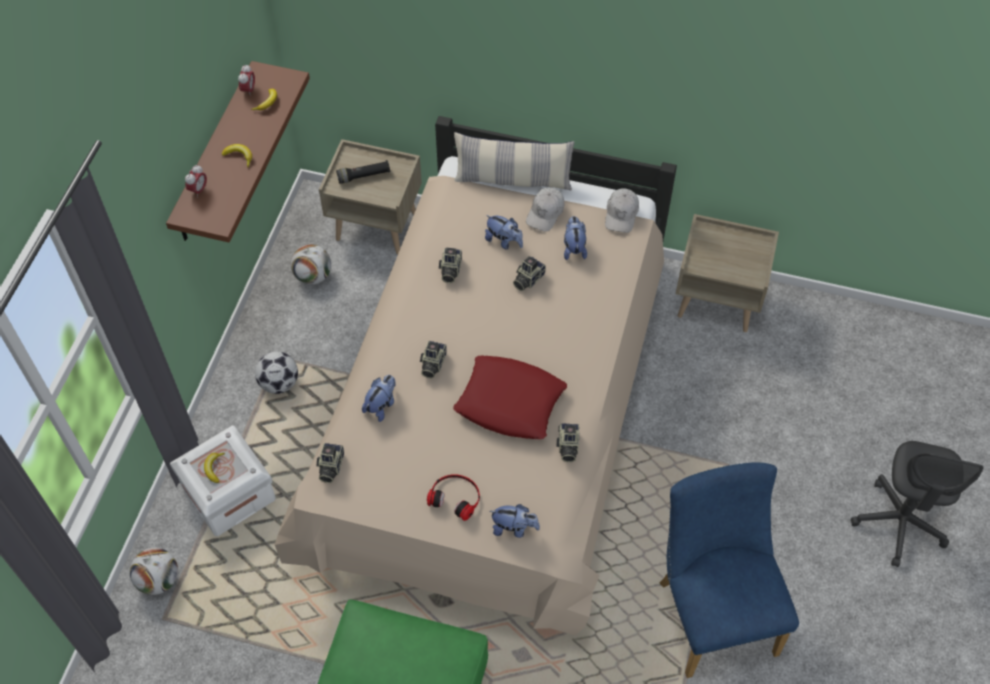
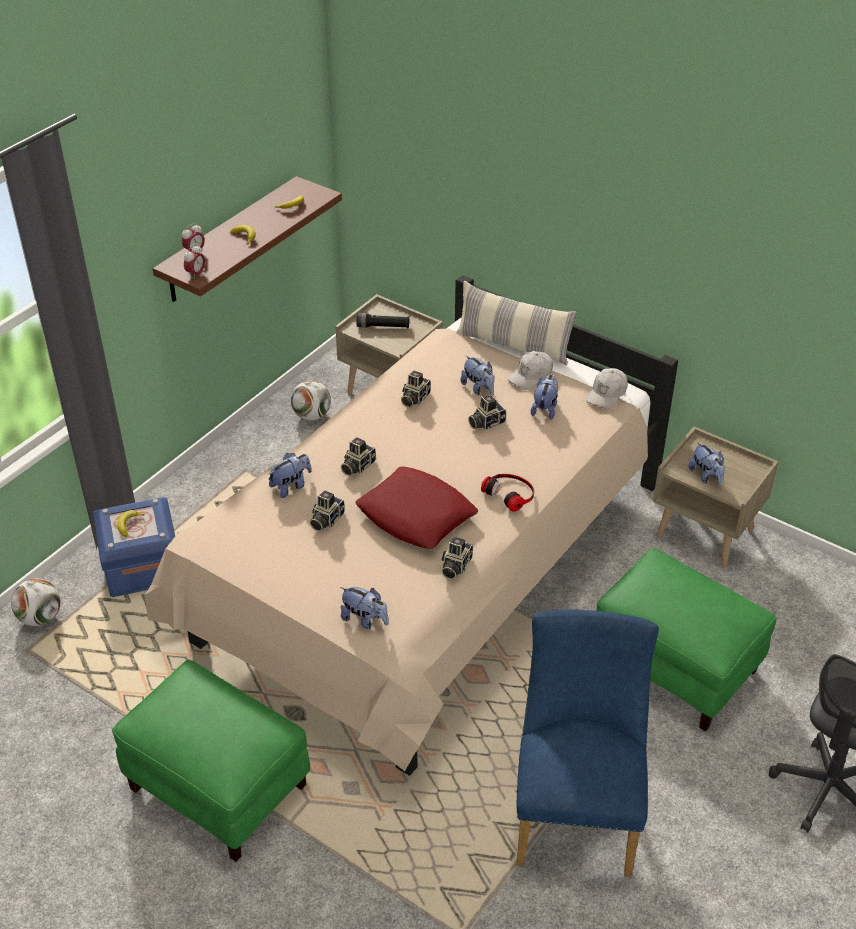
camera: 20 degrees right, 15 degrees down
white storage box [170,425,276,536] -> blue storage box [93,497,175,597]
alarm clock [238,65,255,94] -> alarm clock moved to [184,245,205,279]
football [255,351,298,394] -> none
camera [317,443,344,483] -> camera moved to [310,490,345,531]
headphones [427,474,480,521] -> headphones moved to [481,474,534,512]
none -> green ottoman [596,548,777,731]
none -> plush toy [689,442,725,486]

